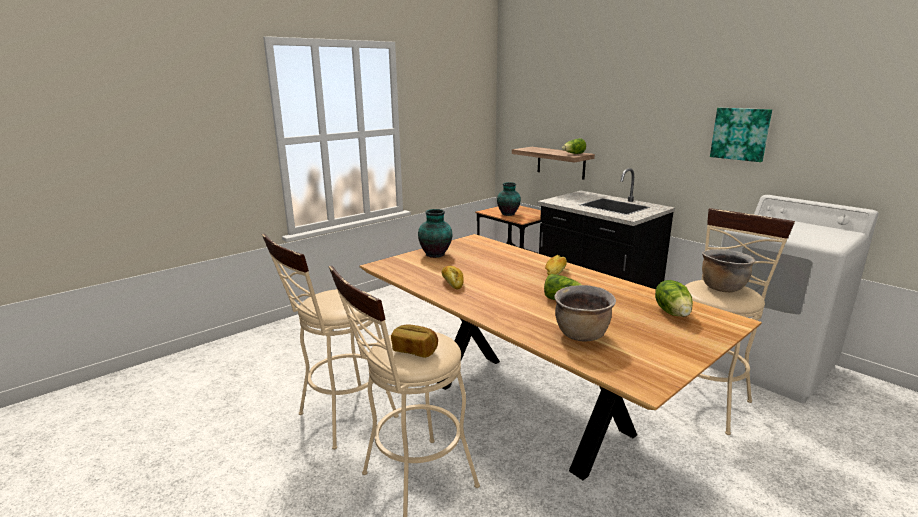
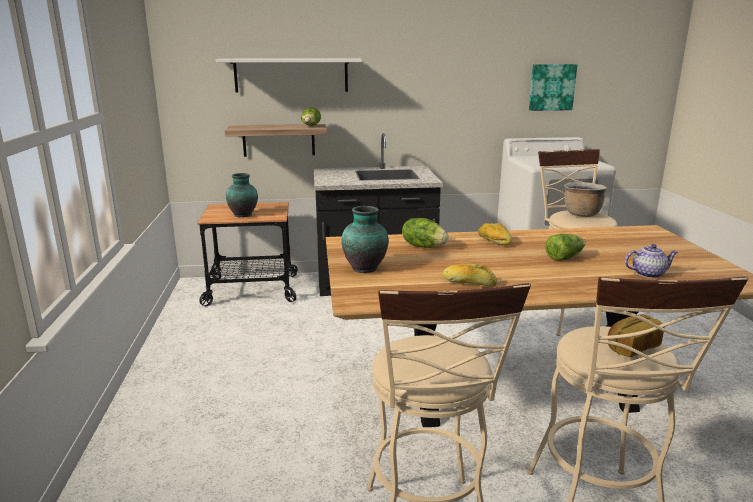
camera: 55 degrees left, 0 degrees up
brown cooking pot [554,285,616,342] -> teapot [625,244,678,278]
lettuce [655,280,693,317] -> lettuce moved to [402,218,449,248]
picture [710,108,772,162] -> picture moved to [529,64,577,111]
none -> white shelf [216,58,362,93]

